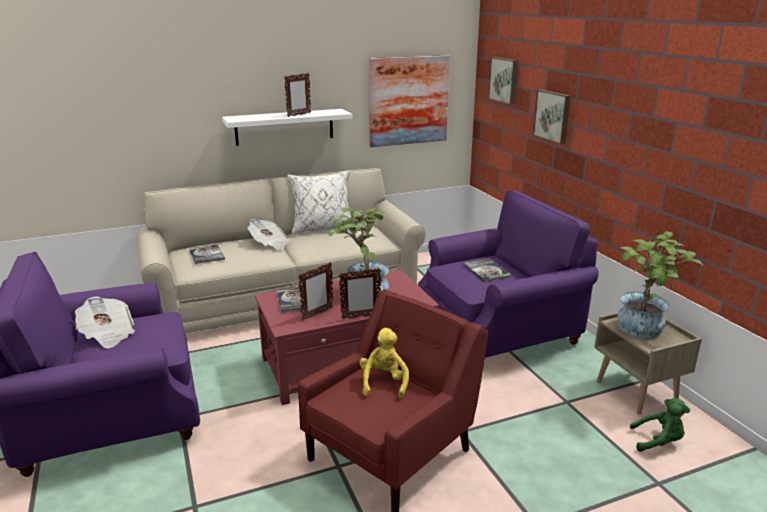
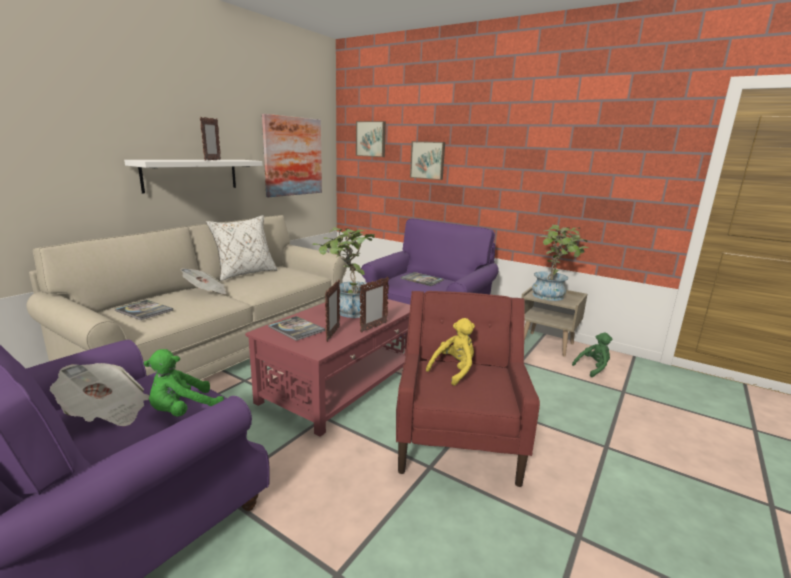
camera: 35 degrees left, 5 degrees down
yellow plush toy [359,328,409,399] -> yellow plush toy turned 75 degrees clockwise [426,318,475,386]
none -> green plush toy [143,349,224,417]

